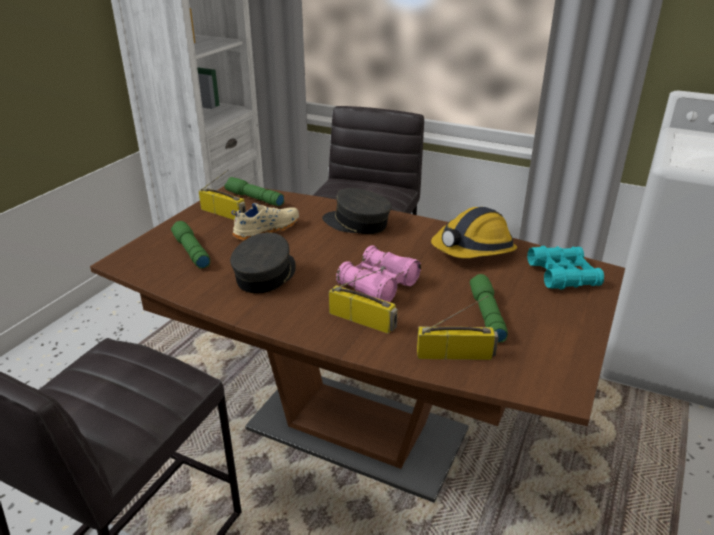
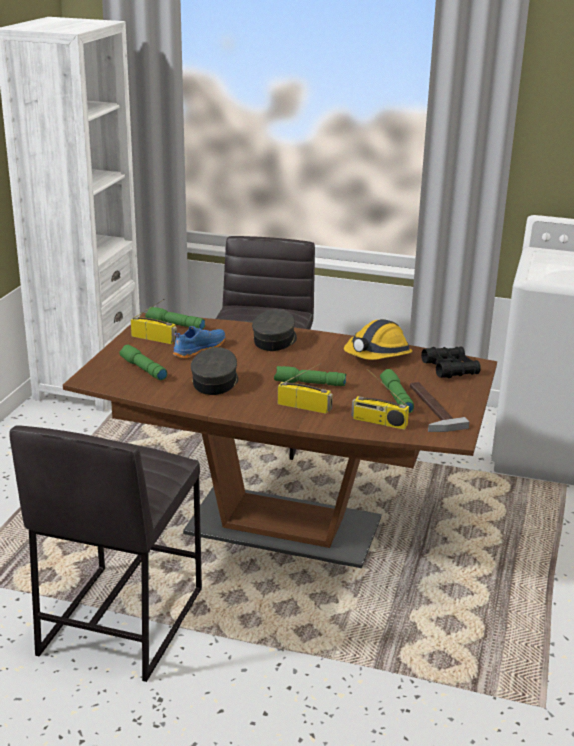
camera: 10 degrees left, 5 degrees down
beige shoe [231,203,299,241] -> blue shoe [173,326,226,359]
grey cap [322,188,392,234] -> grey cap turned 90 degrees clockwise [252,309,297,351]
pink binoculars [336,245,421,302] -> green flashlight [274,366,346,386]
radio [417,295,499,360] -> radio turned 150 degrees counterclockwise [351,369,409,430]
turquoise binoculars [527,246,604,289] -> black binoculars [421,347,481,378]
none -> hammer [410,382,469,432]

